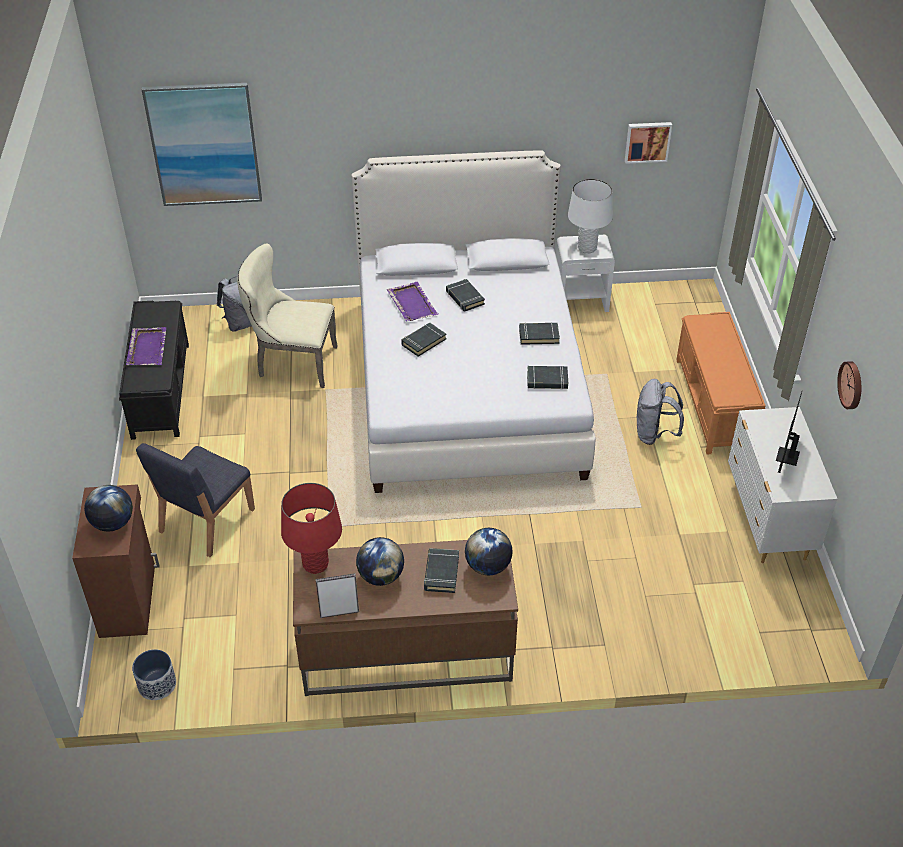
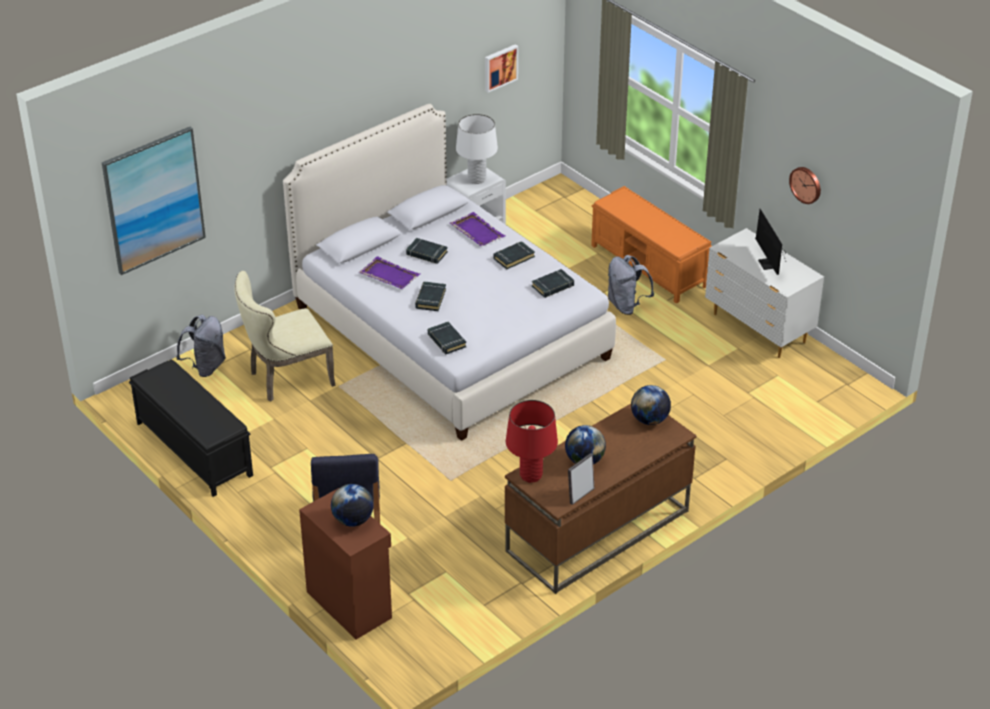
camera: 35 degrees left, 5 degrees down
purple tray [126,327,166,365] -> purple tray moved to [450,212,506,246]
planter [132,649,176,700] -> none
black book [424,548,459,593] -> black book moved to [428,322,466,354]

